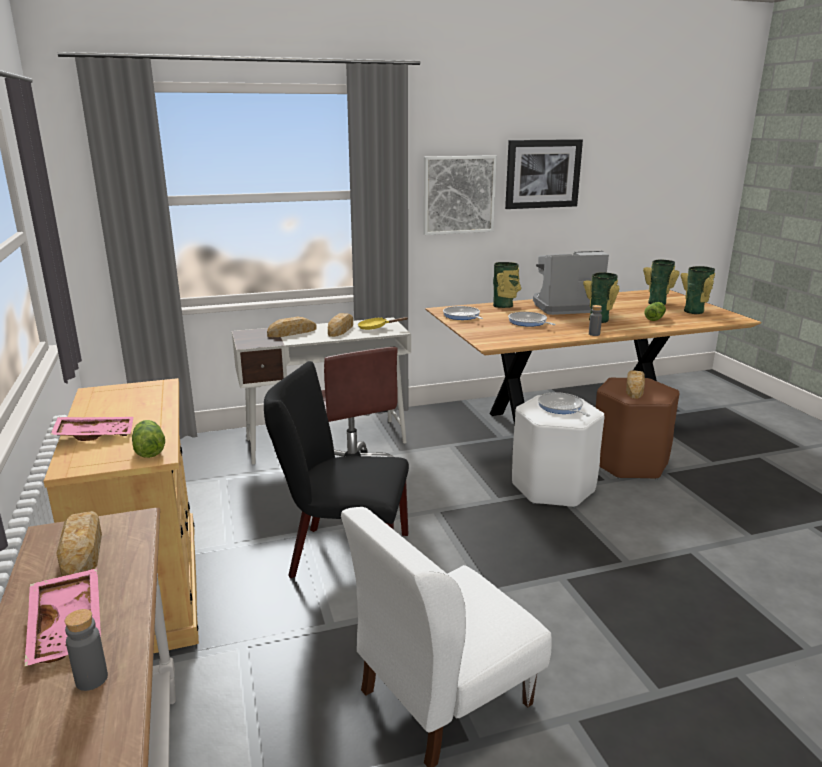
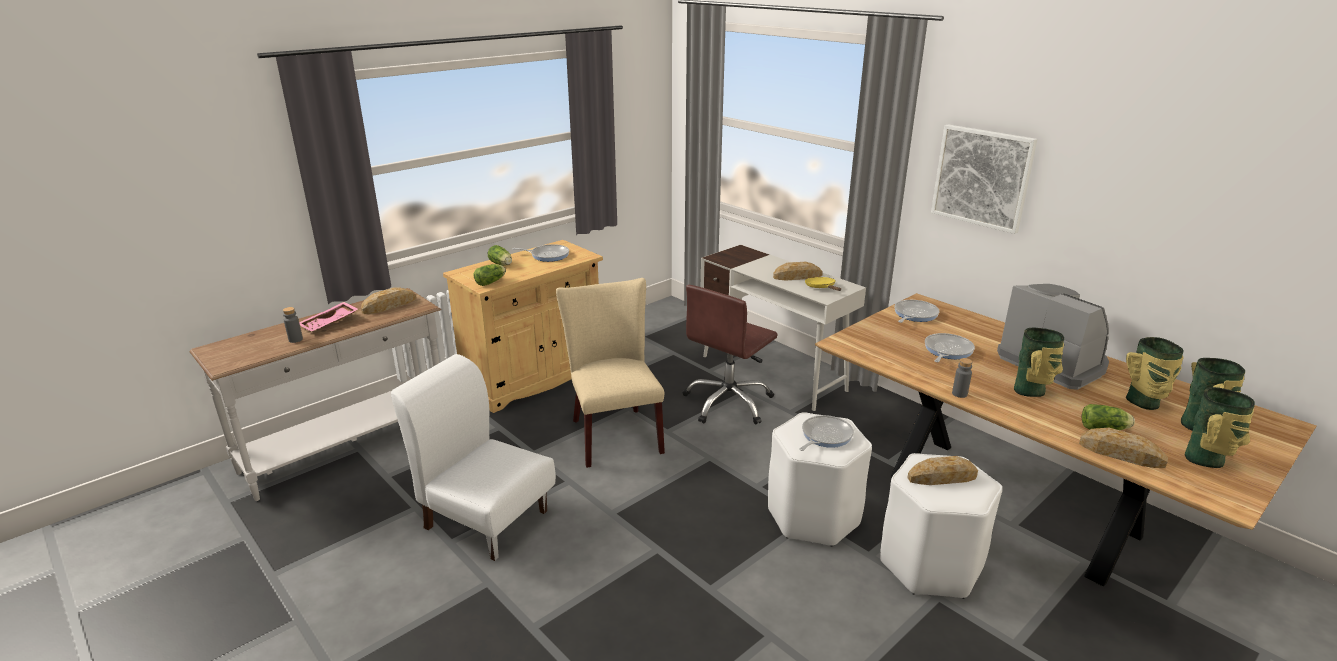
camera: 65 degrees right, 5 degrees up
pink tray [50,417,133,441] -> lettuce [488,245,512,266]
black chair [264,361,409,578] -> beige chair [556,278,665,468]
bread [267,317,317,337] -> bread moved to [1079,428,1168,468]
vase [493,262,521,308] -> vase moved to [1126,337,1184,410]
picture [505,139,583,209] -> none
brown stool [595,378,679,480] -> white stool [880,453,1002,599]
none -> frying pan [512,244,569,262]

